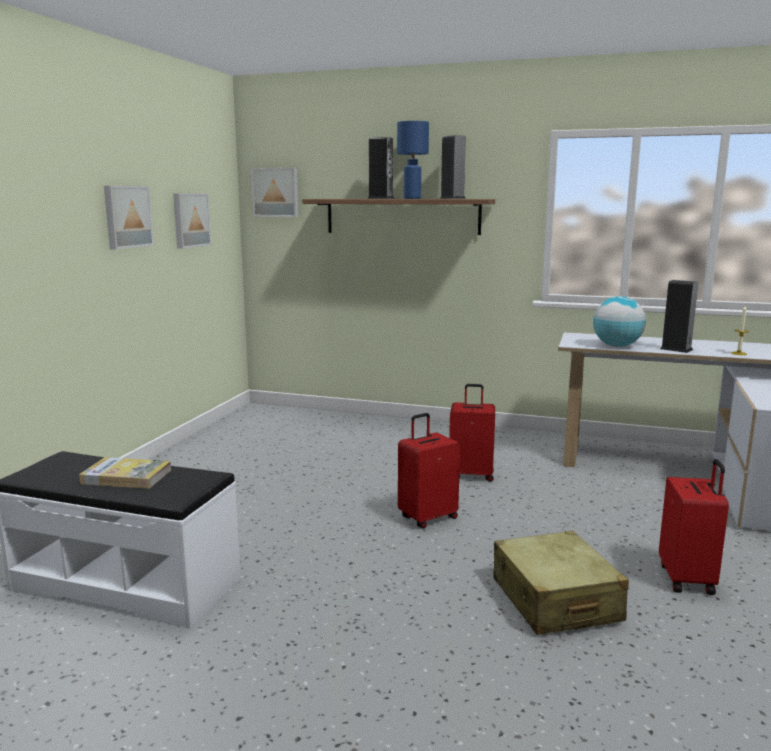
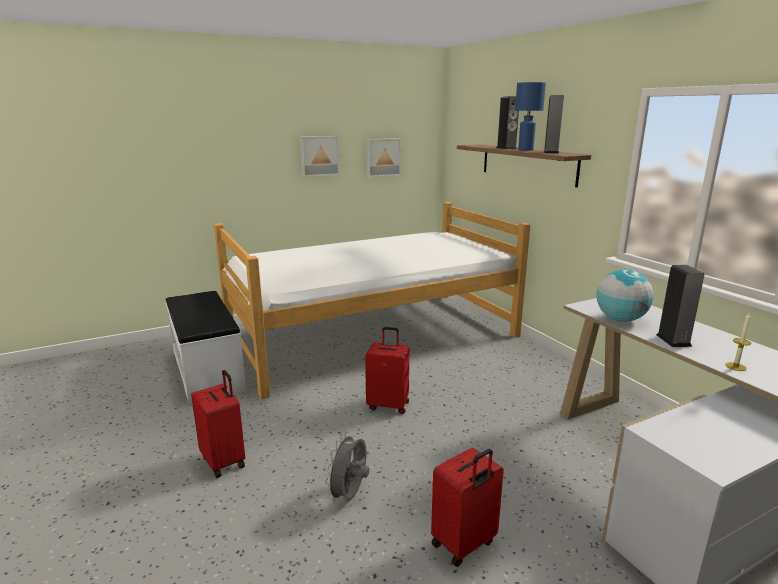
camera: 45 degrees right, 5 degrees up
book [79,457,171,489] -> none
picture [251,168,298,217] -> none
red suitcase [449,384,495,482] -> red suitcase moved to [191,370,245,478]
beige suitcase [494,531,629,635] -> grey fan [325,432,369,502]
none -> bed [214,202,530,399]

